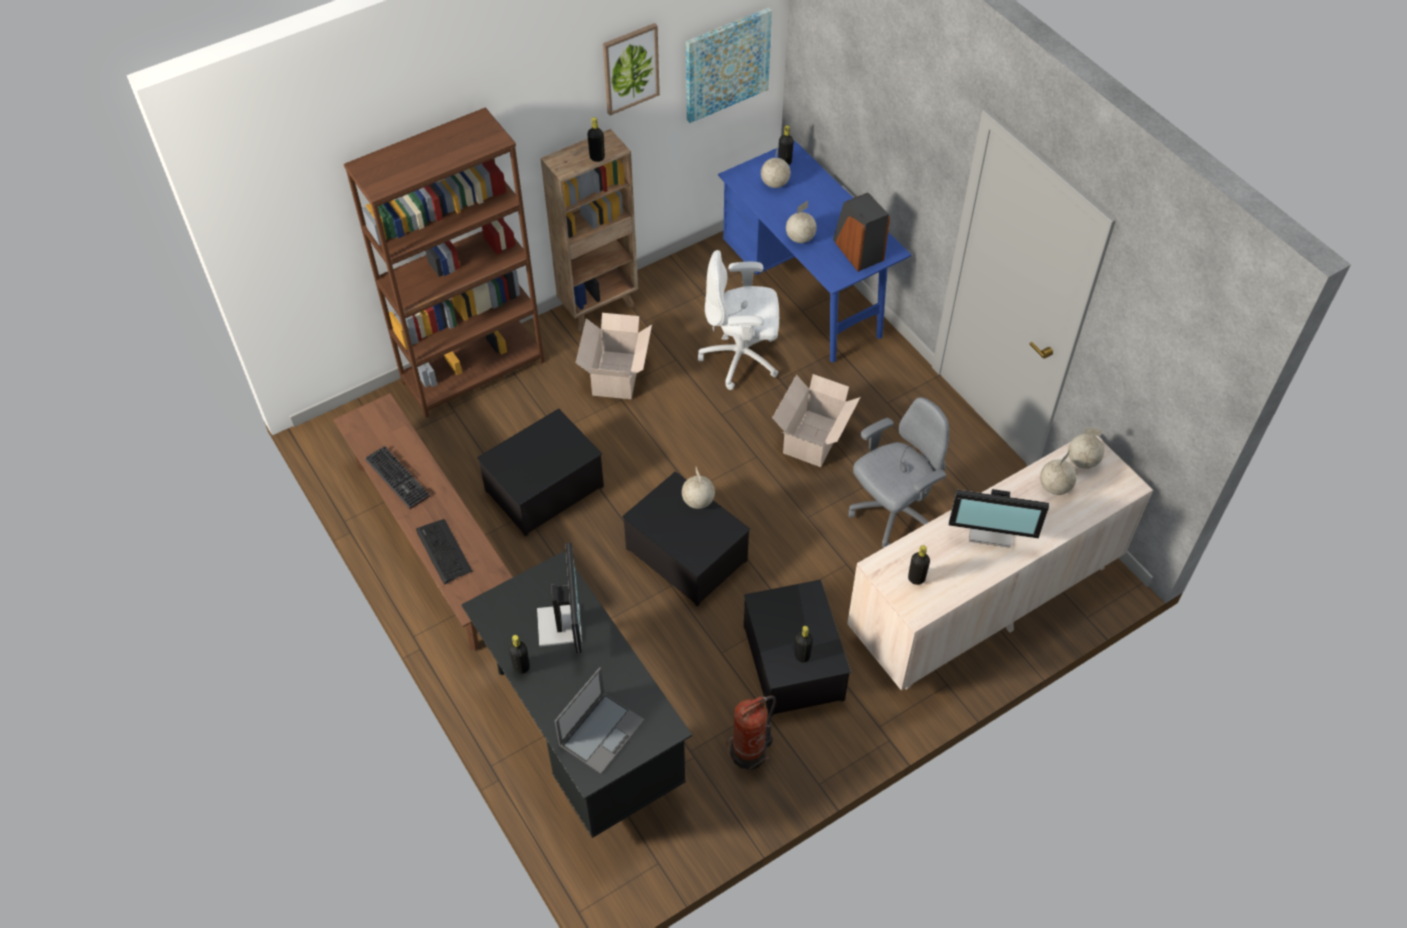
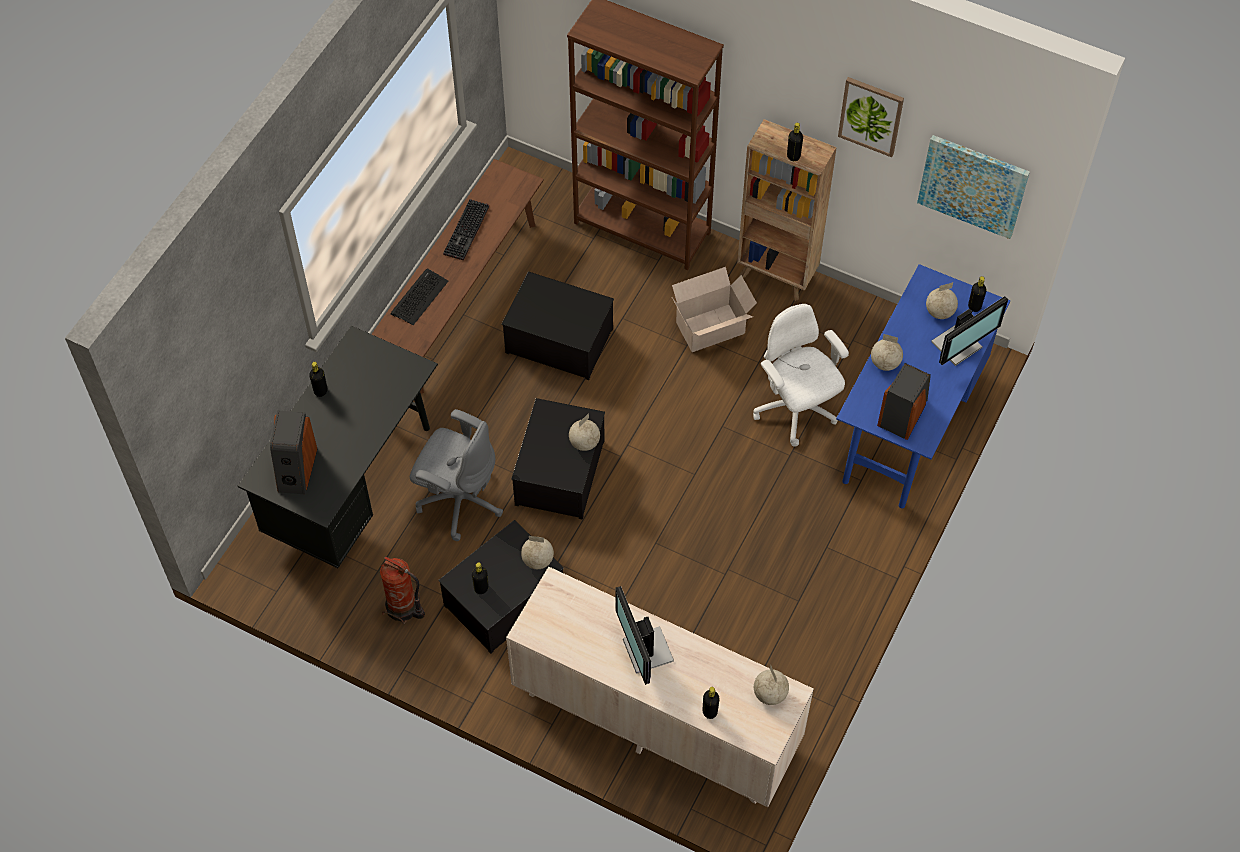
camera: 60 degrees right, 5 degrees up
monitor [537,543,582,653] -> monitor moved to [931,296,1008,366]
laptop [555,667,644,774] -> speaker [270,410,317,494]
cardboard box [772,374,861,467] -> none
grey office chair [849,397,949,548] -> grey office chair moved to [410,409,503,541]
black bottle [908,545,930,585] -> black bottle moved to [702,687,720,719]
globe [1040,450,1077,495] -> globe moved to [521,536,554,569]

